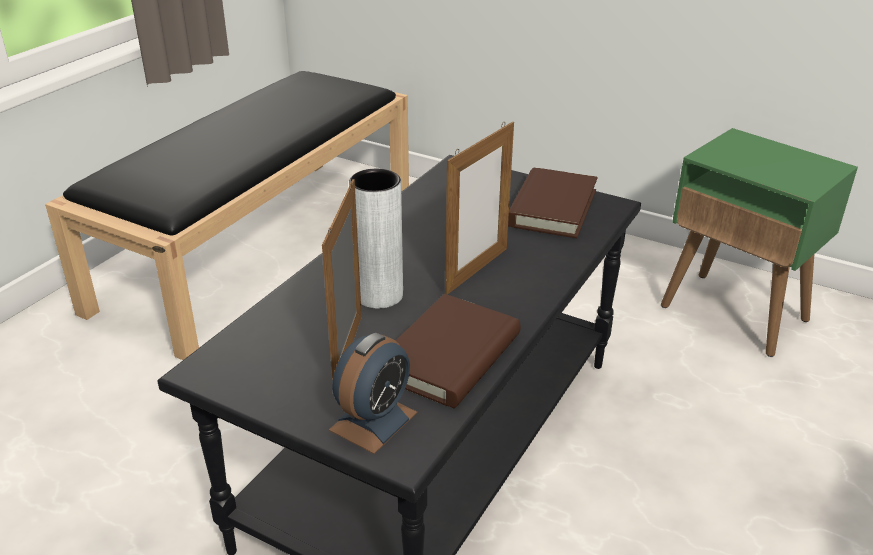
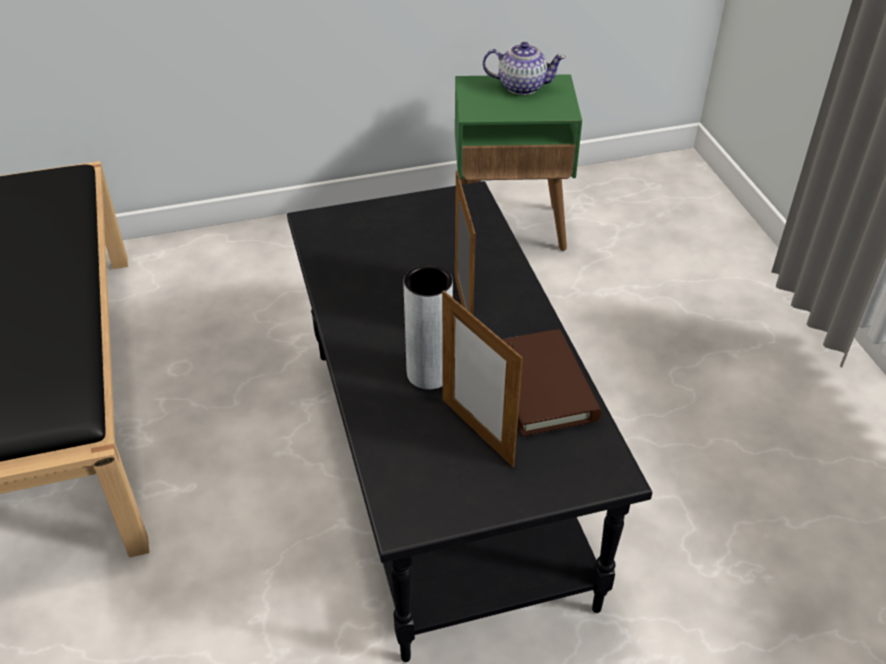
camera: 45 degrees left, 10 degrees up
alarm clock [329,333,418,454] -> none
brown book [508,168,598,238] -> none
none -> teapot [483,42,566,95]

